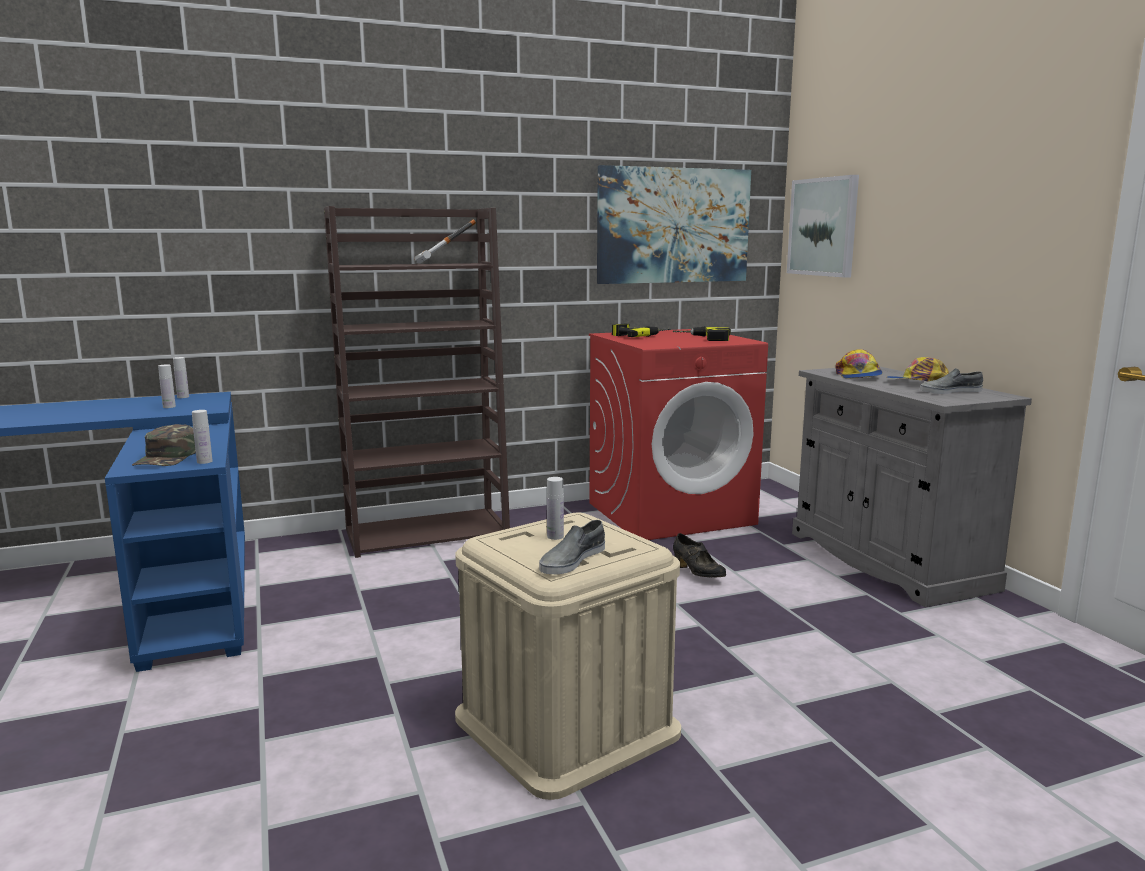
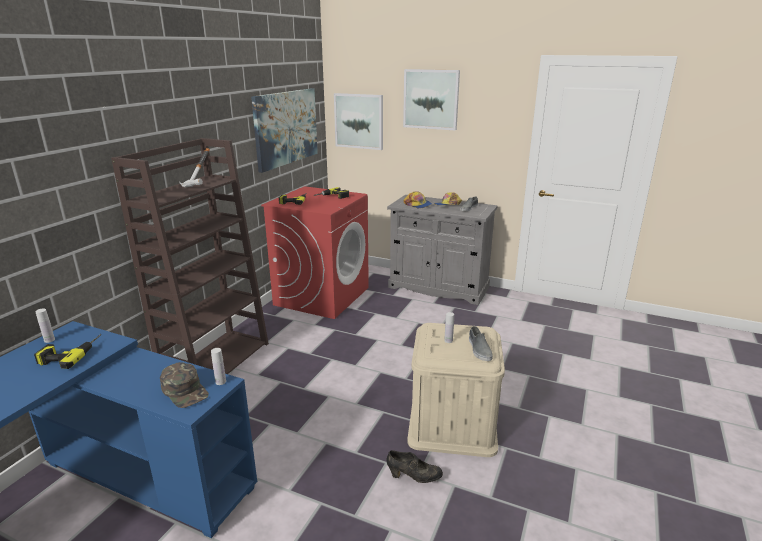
camera: 45 degrees left, 10 degrees up
white bottle [158,364,176,408] -> power drill [34,334,102,369]
black shoe [673,533,726,577] -> black shoe moved to [386,450,443,483]
none -> picture [403,69,460,130]

